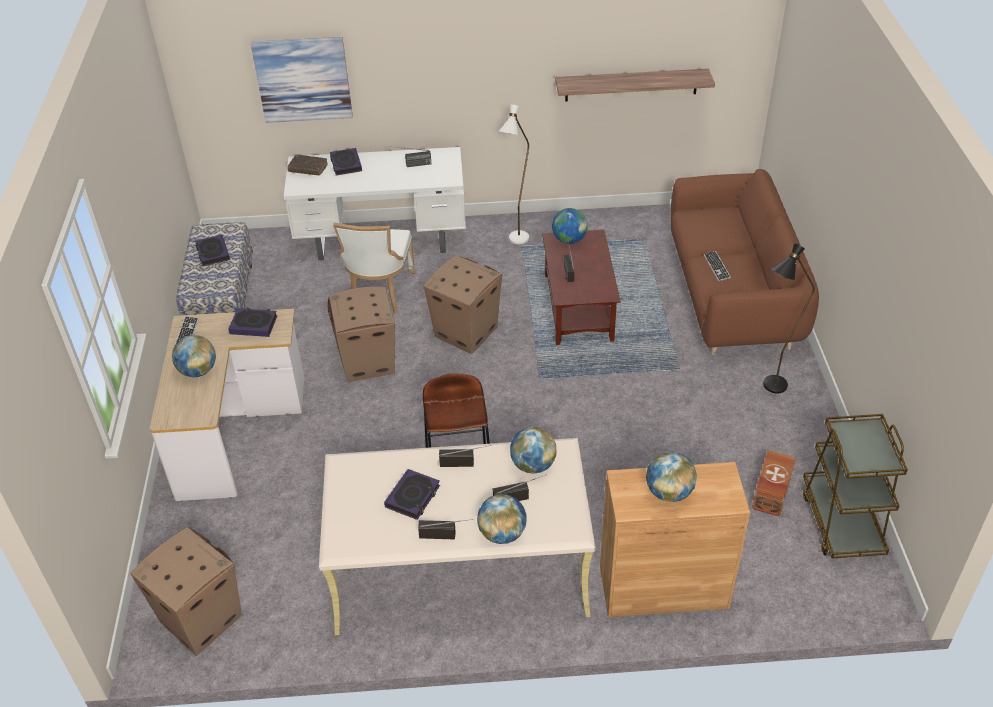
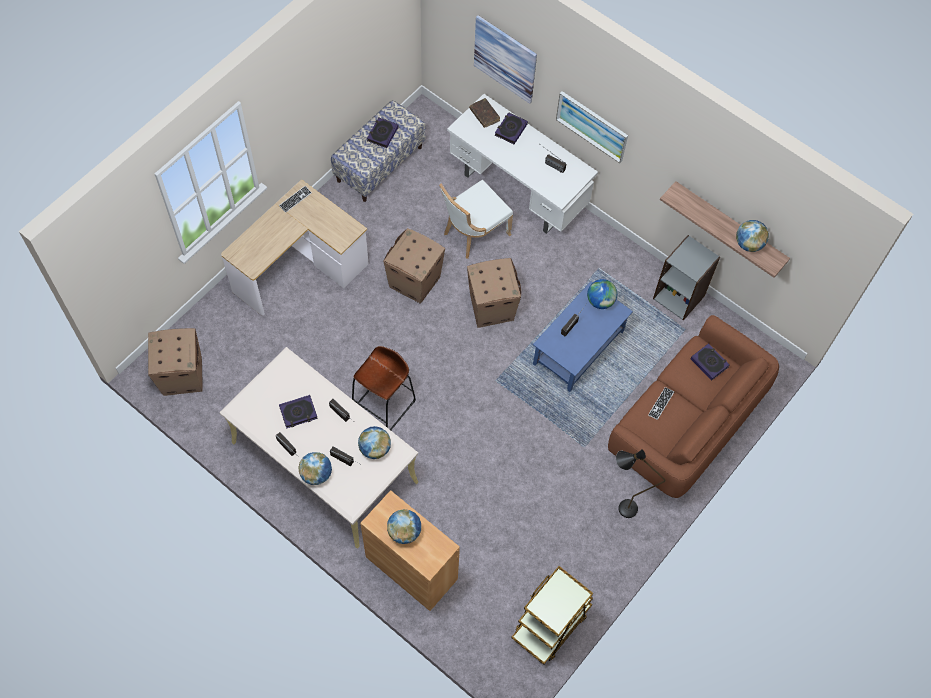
camera: 40 degrees right, 20 degrees up
globe [172,335,216,377] -> globe moved to [736,220,769,252]
book [228,308,277,337] -> book moved to [691,343,729,381]
white floor lamp [499,105,529,244] -> none
brown coffee table [542,230,621,345] -> blue coffee table [533,282,633,392]
brown storage box [752,450,796,517] -> none
none -> picture [556,91,628,163]
none -> grey bookcase [653,235,720,321]

